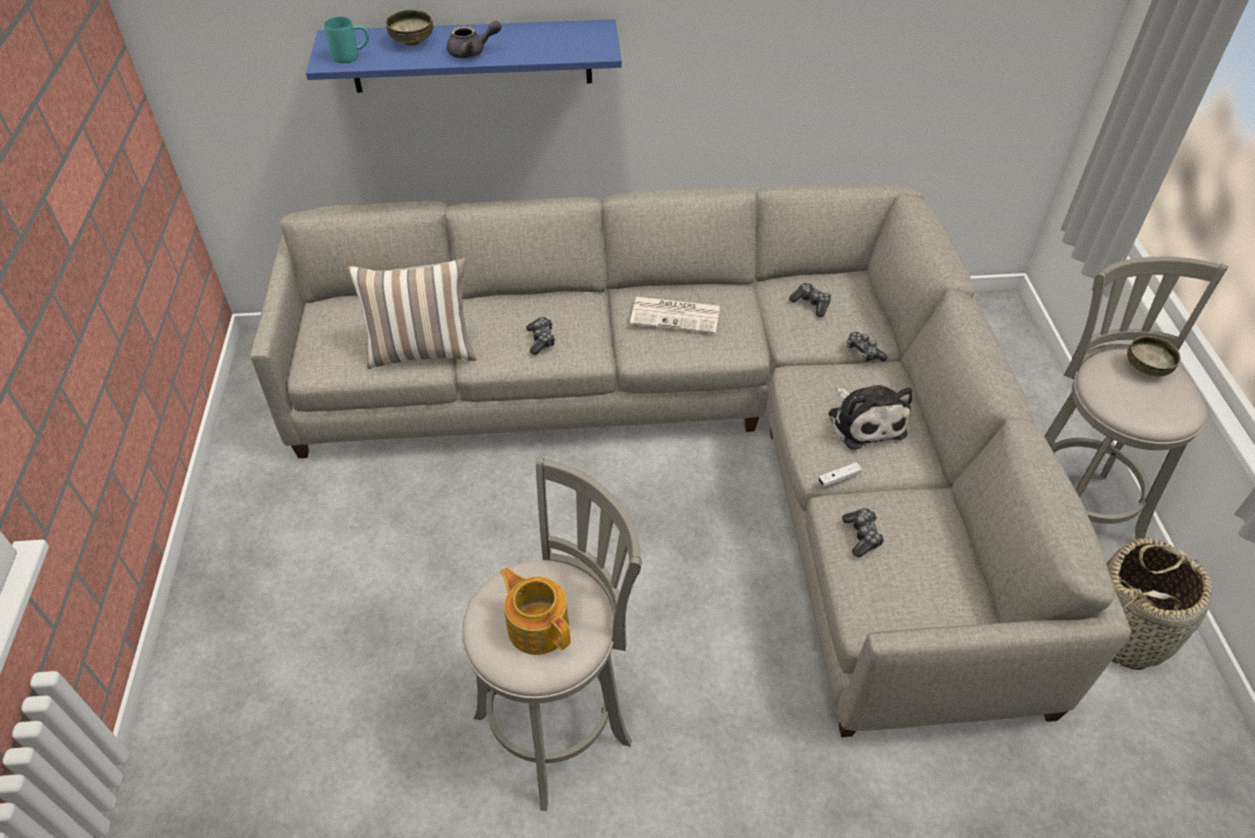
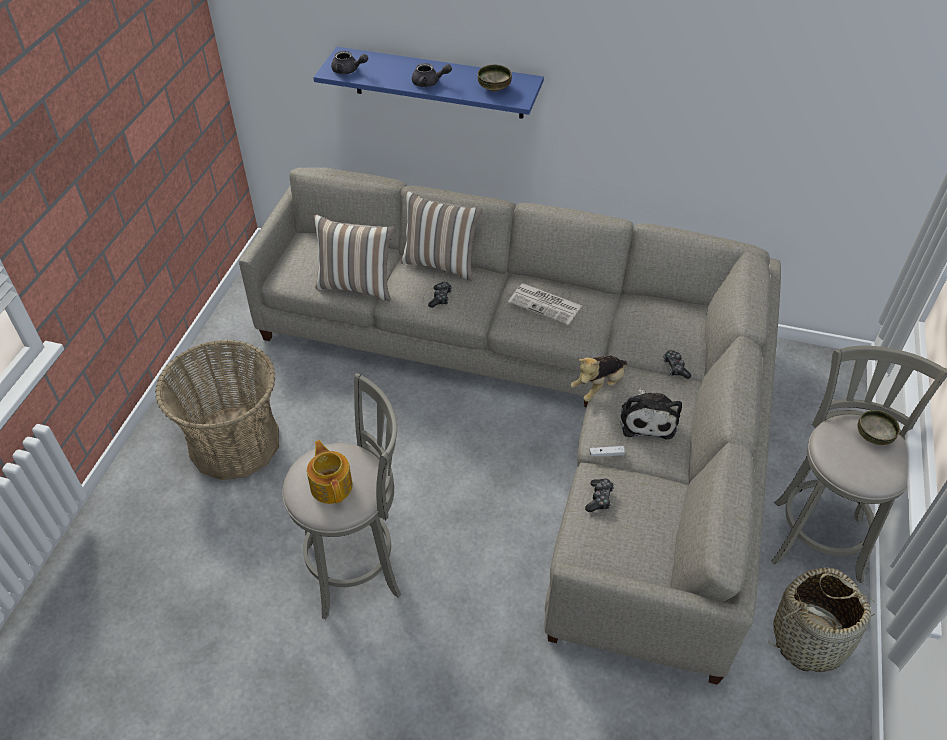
camera: 20 degrees right, 0 degrees up
turquoise mug [324,17,369,63] -> grey teapot [331,51,368,74]
bowl [386,10,433,46] -> bowl moved to [478,65,512,91]
game controller [789,283,831,317] -> none
none -> basket [155,340,279,480]
none -> pillow [401,191,483,281]
none -> plush toy [571,355,627,402]

